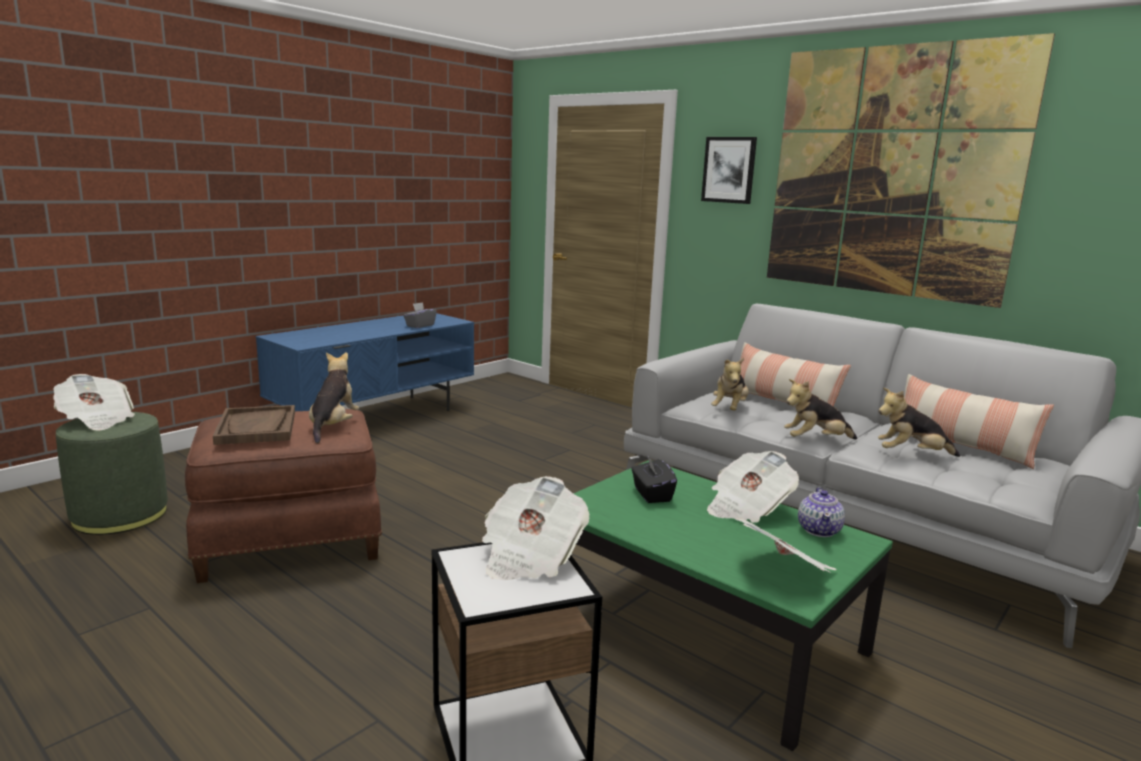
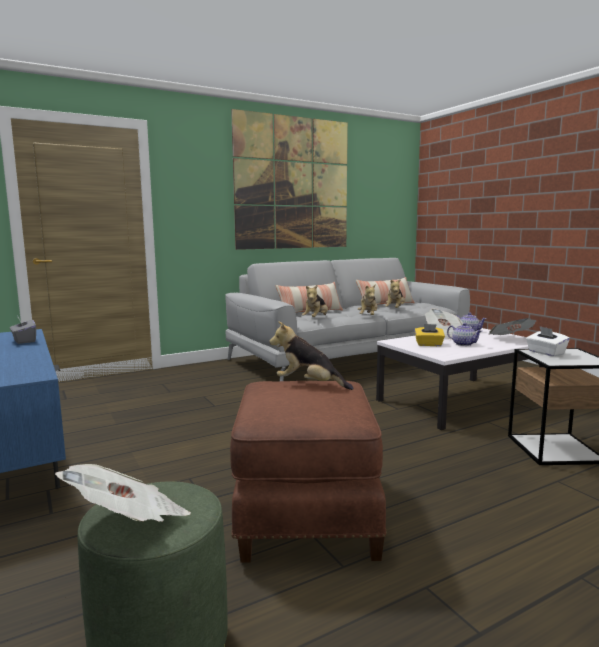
camera: 70 degrees left, 5 degrees down
brown tray [213,405,295,445] -> none
newspaper [482,476,590,580] -> white tissue box [526,326,570,357]
green coffee table [574,460,893,751] -> white coffee table [376,328,543,430]
black tissue box [631,455,677,503] -> yellow tissue box [414,324,445,346]
picture [701,137,757,204] -> none
plush toy [711,358,749,410] -> plush toy turned 75 degrees clockwise [302,285,328,317]
none -> teapot [447,323,482,346]

